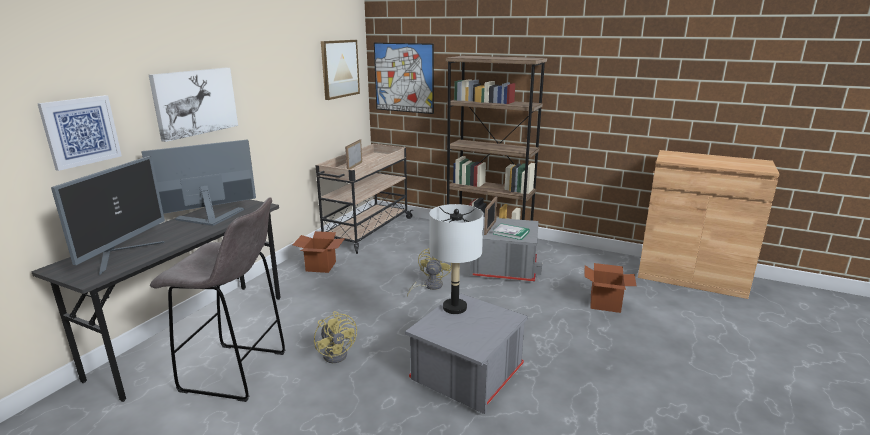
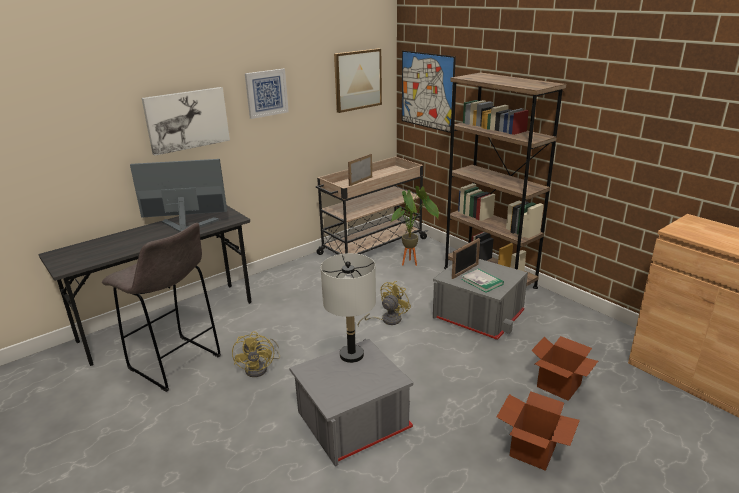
camera: 25 degrees right, 5 degrees up
picture [37,95,122,171] -> picture moved to [245,69,289,119]
monitor [51,156,165,275] -> none
cardboard box [292,231,345,273] -> cardboard box moved to [497,391,580,471]
none -> potted plant [391,186,439,266]

